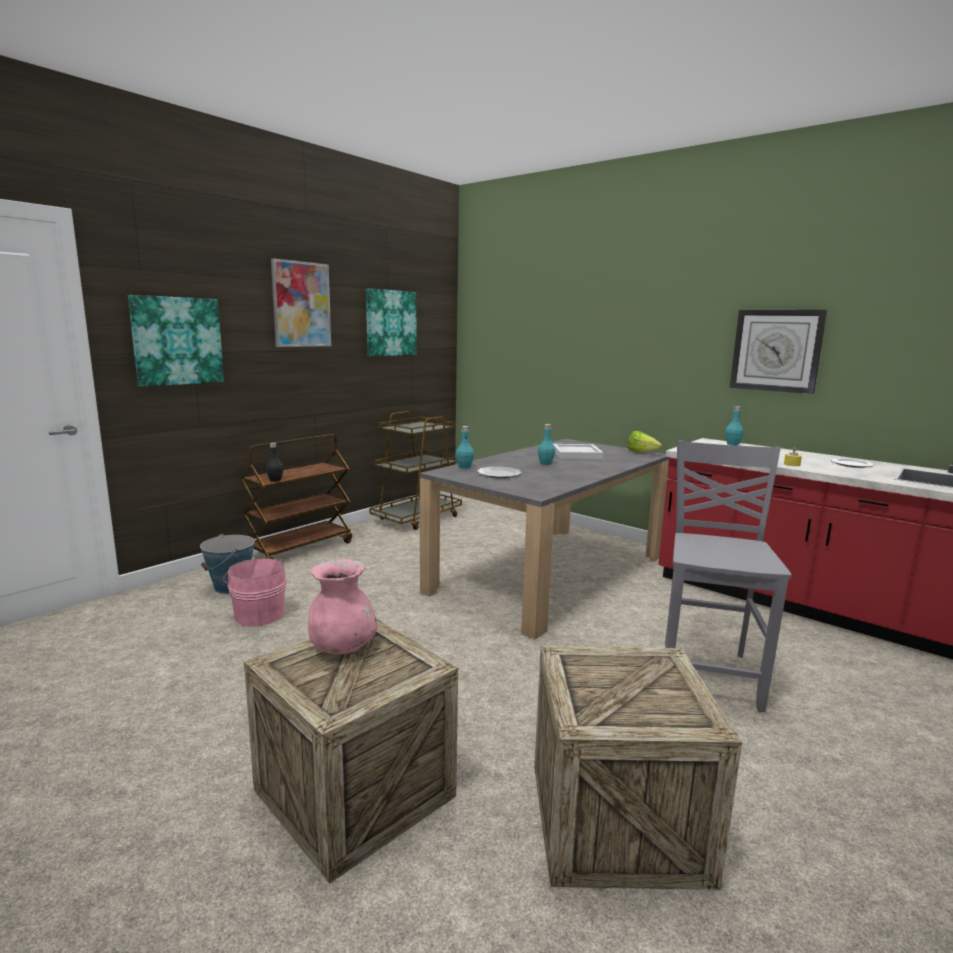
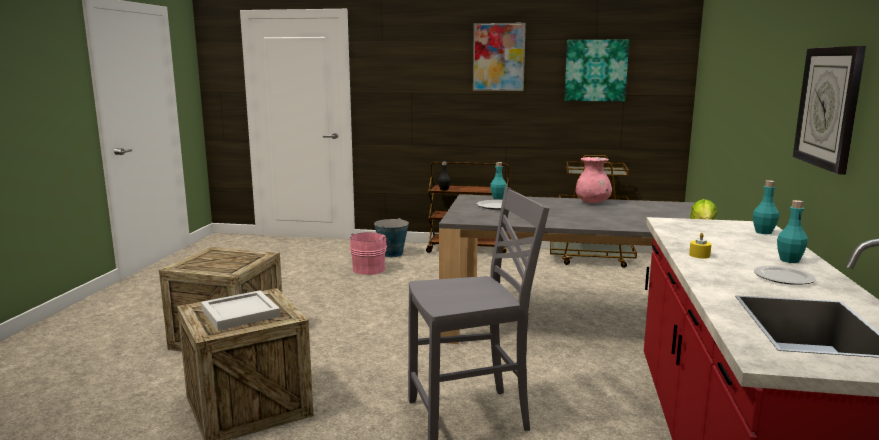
camera: 60 degrees right, 0 degrees up
picture [128,295,224,387] -> none
pink vase [308,559,377,654] -> pink vase moved to [576,157,612,203]
turquoise bottle [538,424,555,465] -> turquoise bottle moved to [777,200,808,263]
white tray [553,444,604,459] -> white tray moved to [201,290,281,330]

